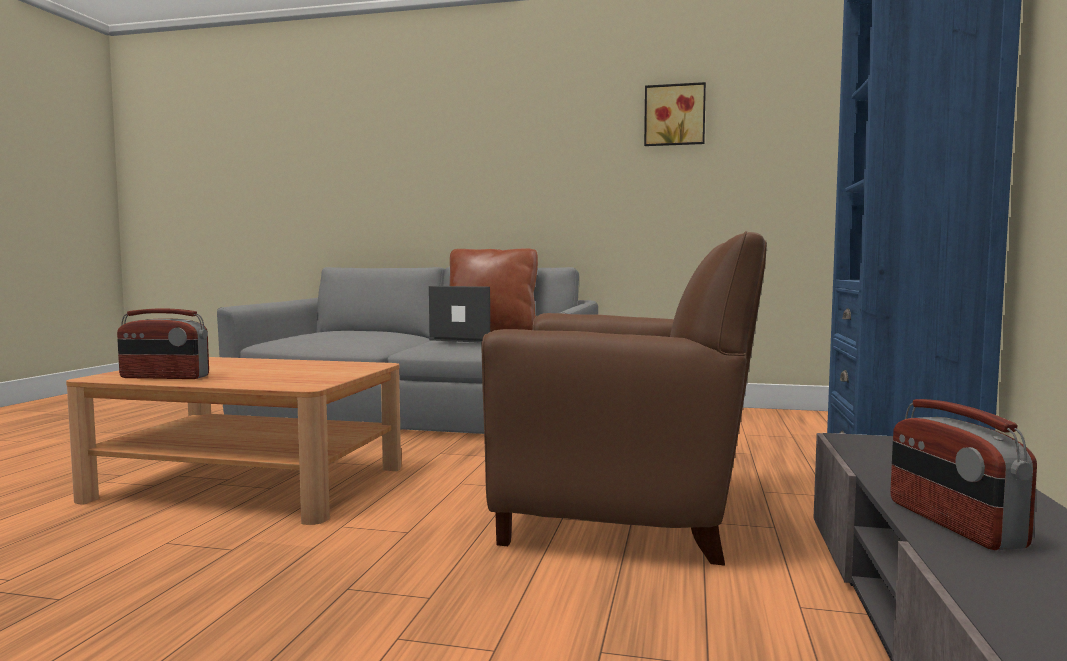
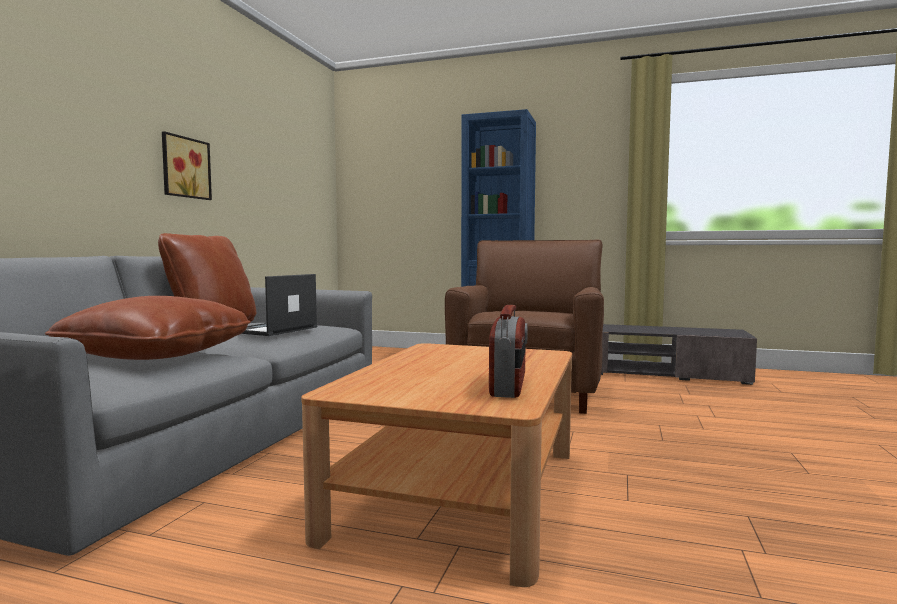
camera: 85 degrees left, 0 degrees up
picture [644,82,706,146] -> picture moved to [162,131,212,200]
radio [890,399,1037,550] -> none
none -> brown pillow [45,296,251,360]

